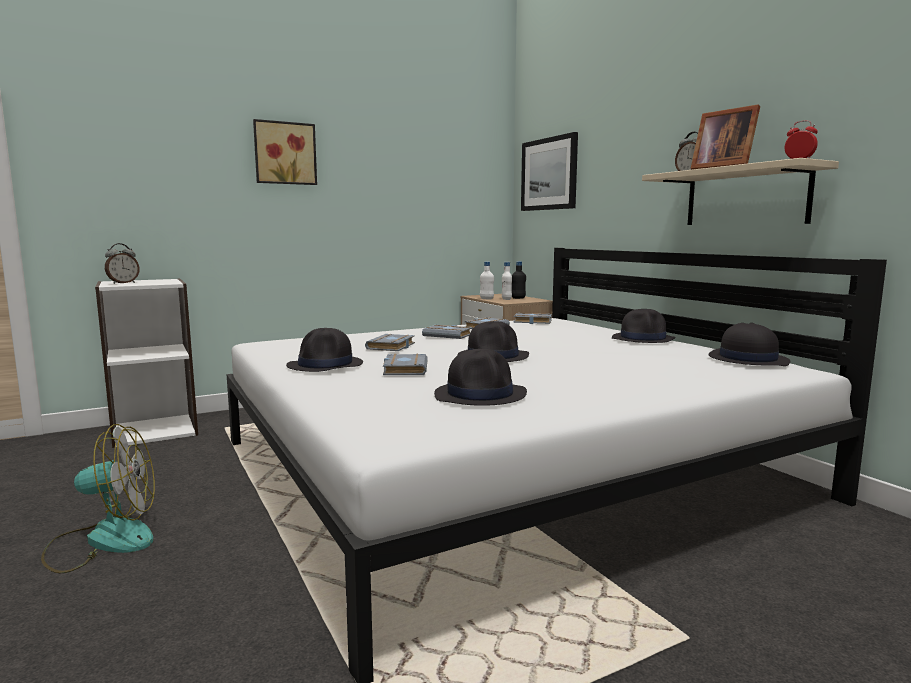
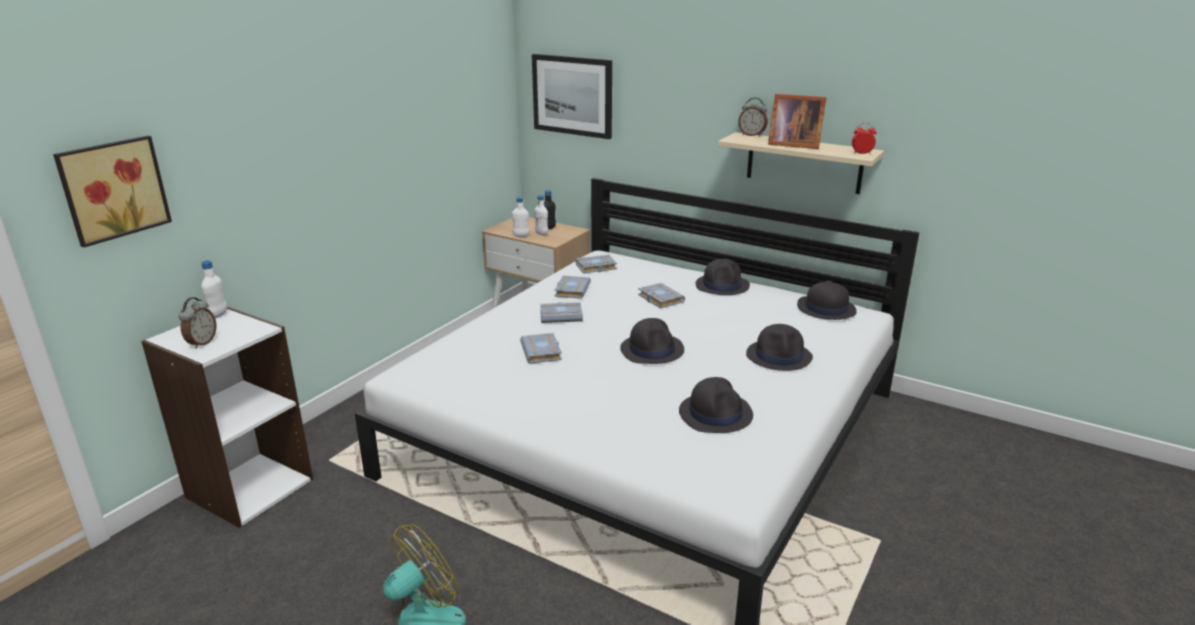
camera: 30 degrees left, 15 degrees up
picture [253,119,317,185] -> picture moved to [53,136,172,247]
black hat [286,328,363,372] -> black hat moved to [746,324,813,371]
grey book [383,354,428,375] -> grey book moved to [638,283,685,308]
none -> white bottle [201,260,227,318]

